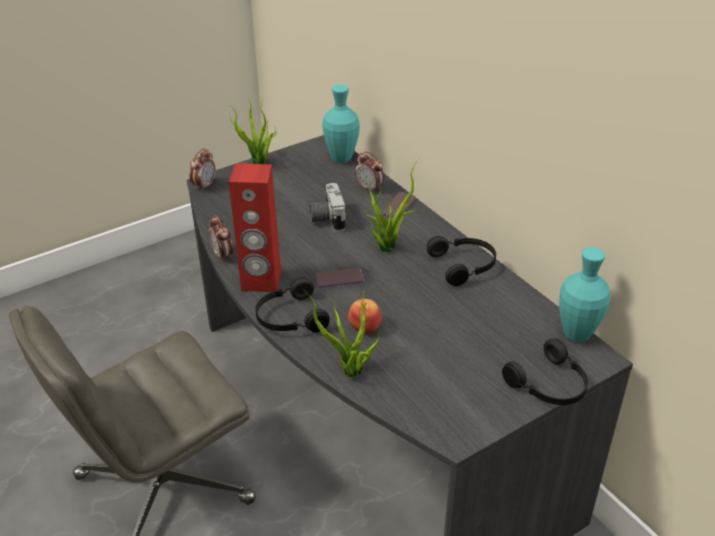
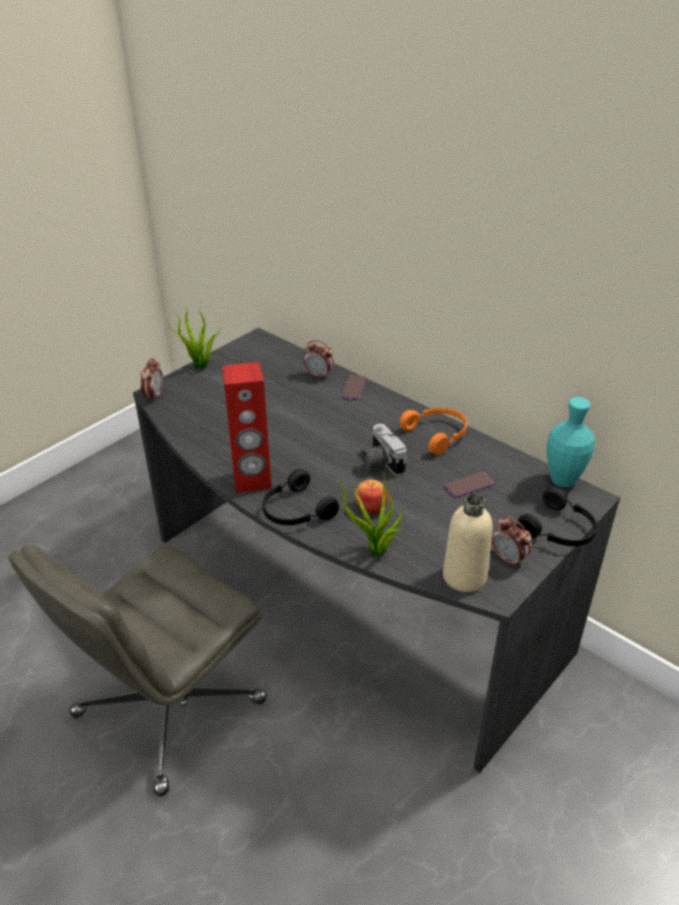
camera: 15 degrees left, 0 degrees up
alarm clock [209,215,233,262] -> alarm clock moved to [492,517,531,568]
camera [309,183,346,232] -> camera moved to [362,424,407,476]
phone [315,268,364,287] -> phone moved to [444,471,495,498]
turquoise vase [322,84,360,163] -> none
potted plant [364,158,420,252] -> none
black headphones [427,236,496,286] -> orange headphones [399,408,467,455]
none -> beige bottle [443,494,492,592]

